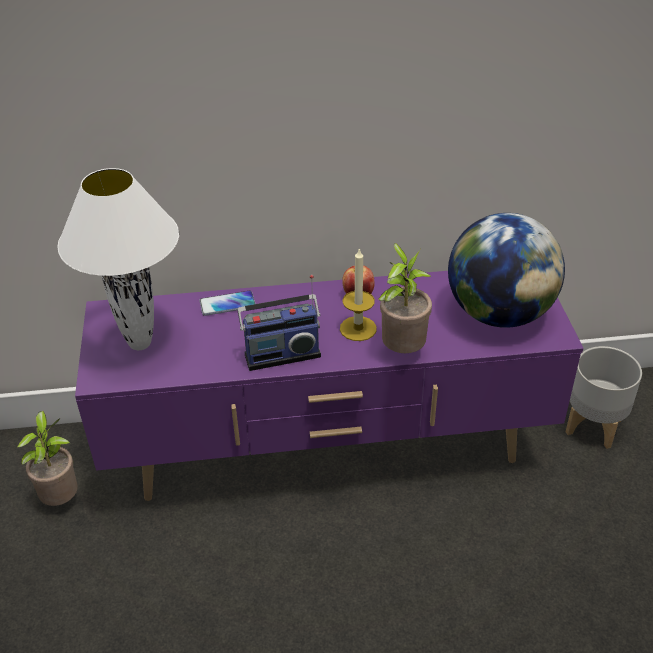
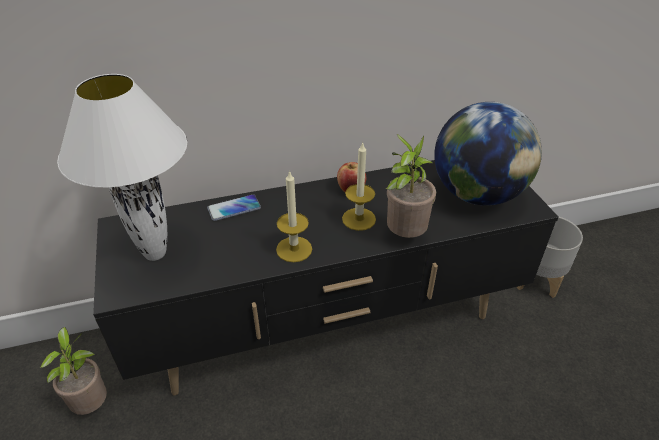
camera: 10 degrees left, 0 degrees up
purple tv stand [75,271,583,501] -> black tv stand [93,160,559,395]
radio [237,275,321,371] -> candle [276,170,312,262]

